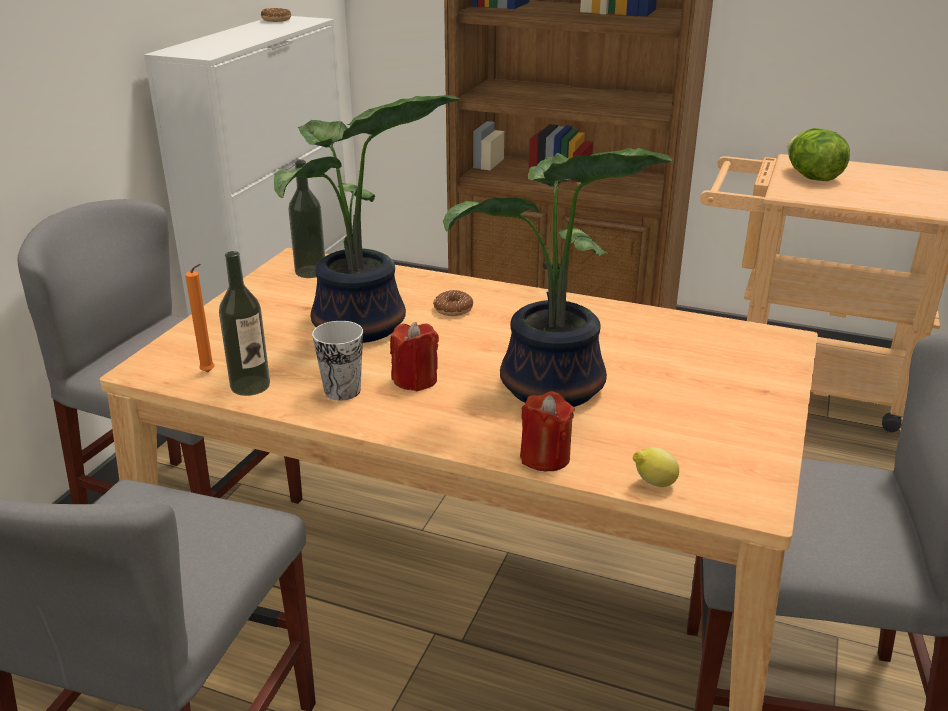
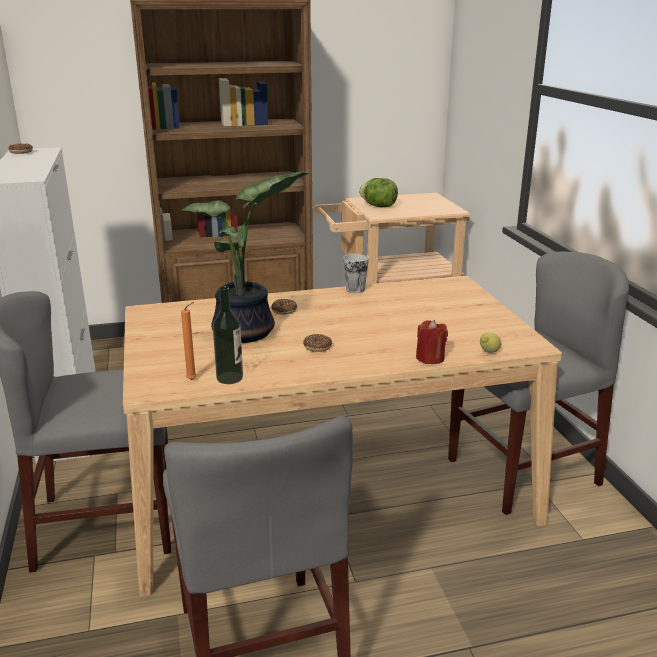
camera: 35 degrees left, 5 degrees down
bottle [288,160,325,278] -> none
cup [312,321,363,401] -> cup moved to [343,253,369,293]
red candle [390,322,439,391] -> donut [303,334,332,352]
potted plant [443,148,673,407] -> none

